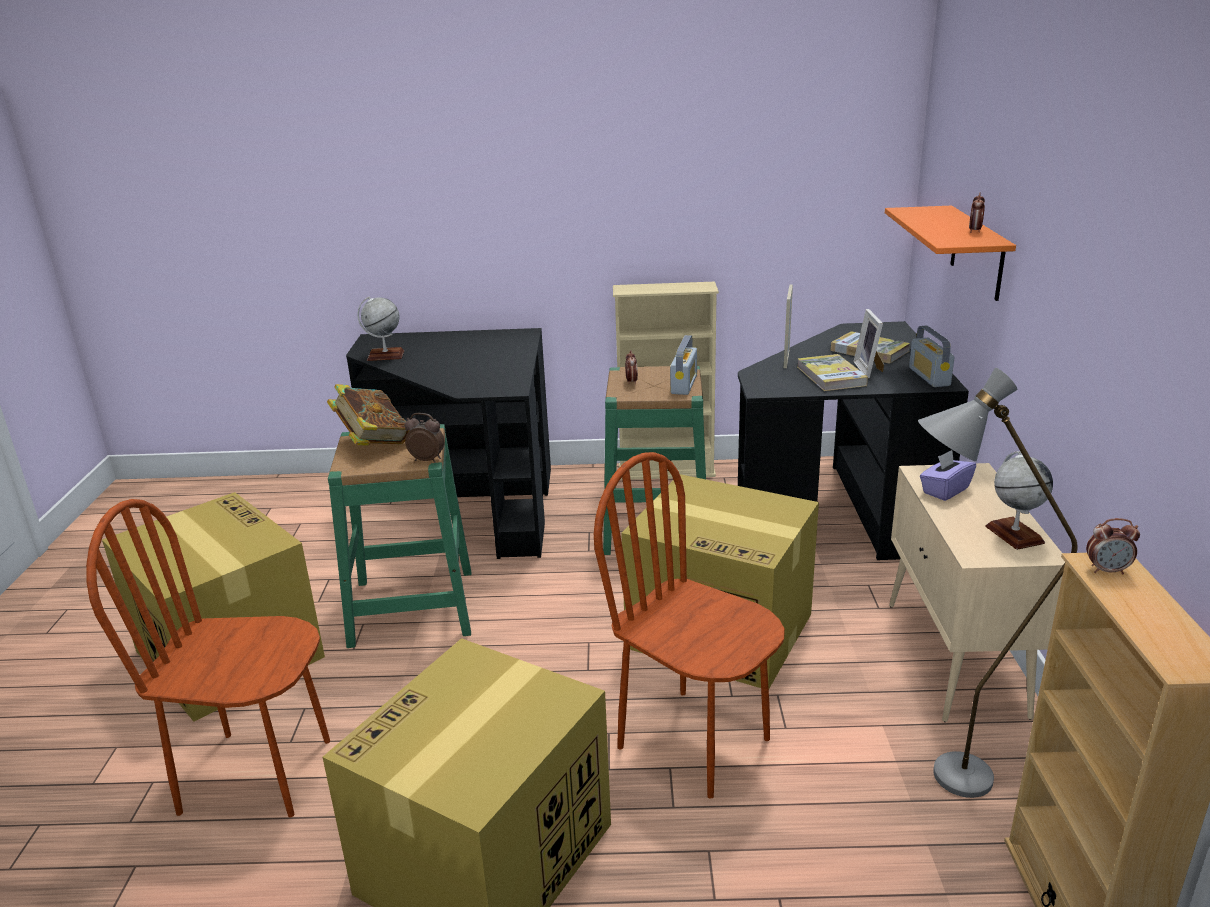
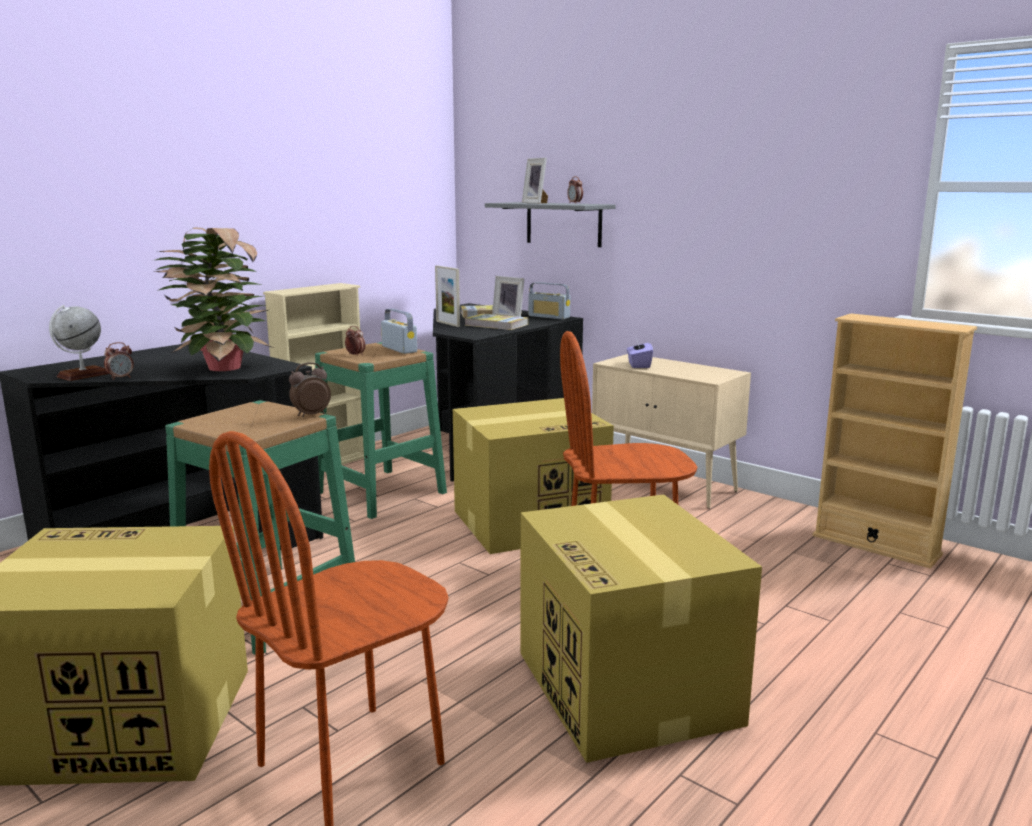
camera: 50 degrees left, 10 degrees down
book [327,384,410,445] -> none
orange shelf [885,206,1016,301] -> grey shelf [485,202,616,247]
grey floor lamp [918,368,1078,798] -> none
globe [985,451,1053,550] -> none
alarm clock [1086,518,1140,574] -> alarm clock moved to [104,342,134,380]
none -> potted plant [153,227,273,371]
none -> picture frame [522,158,548,204]

